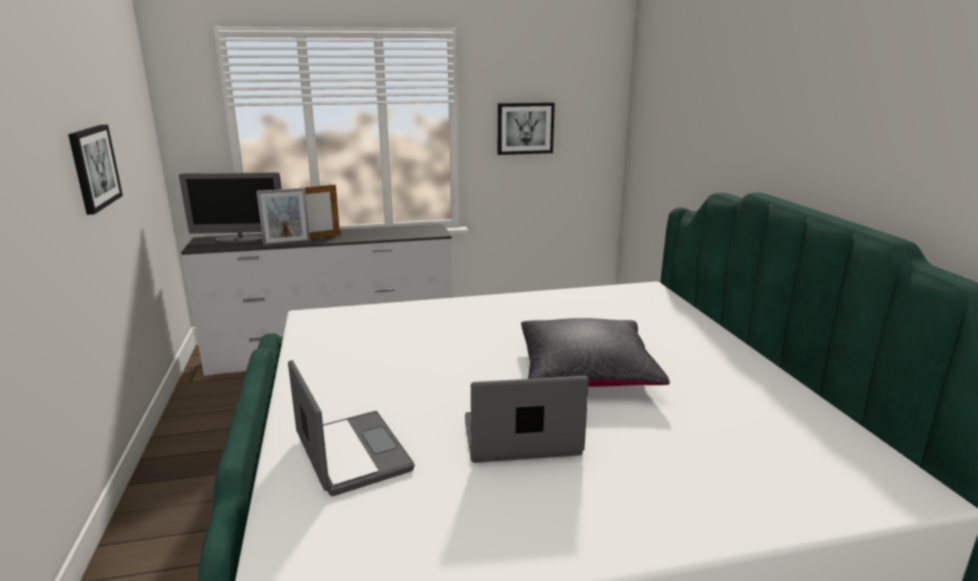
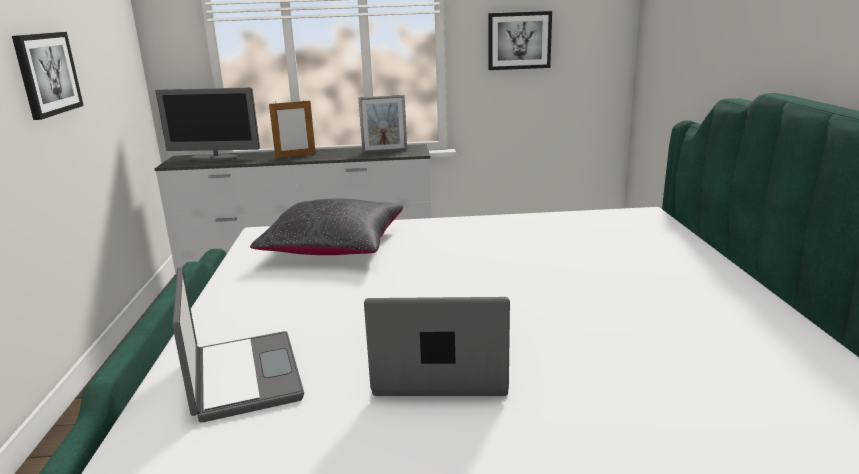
camera: 10 degrees right, 0 degrees up
picture frame [256,188,310,246] -> picture frame moved to [358,95,407,153]
black pillow [521,318,670,387] -> black pillow moved to [250,199,403,255]

